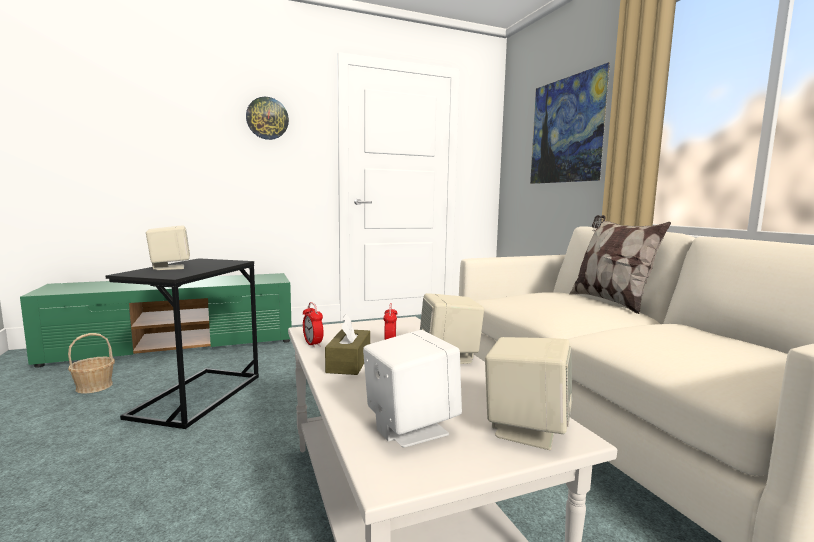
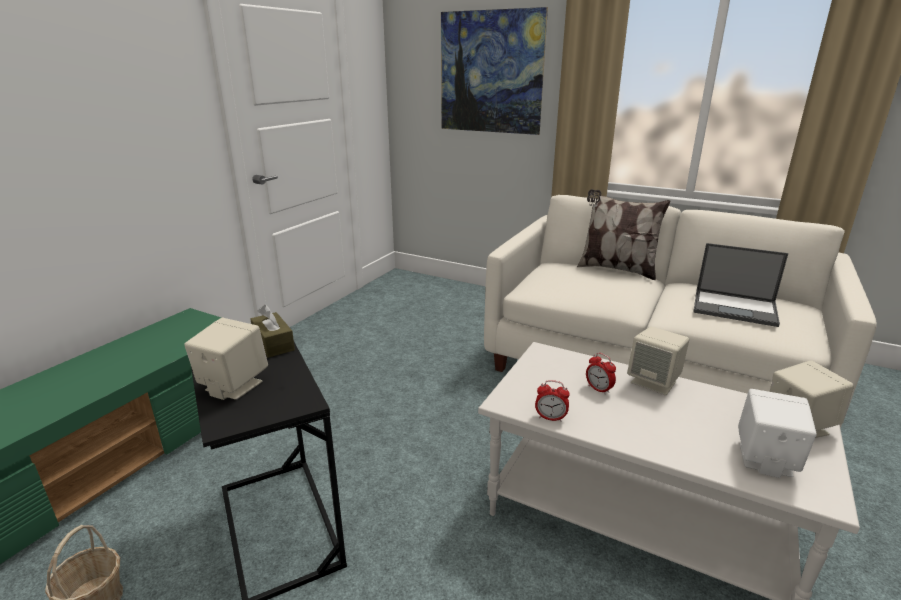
camera: 40 degrees left, 15 degrees up
wall clock [246,97,289,140] -> none
brown tissue box [325,314,370,375] -> brown tissue box moved to [251,305,295,358]
none -> laptop [693,243,788,327]

